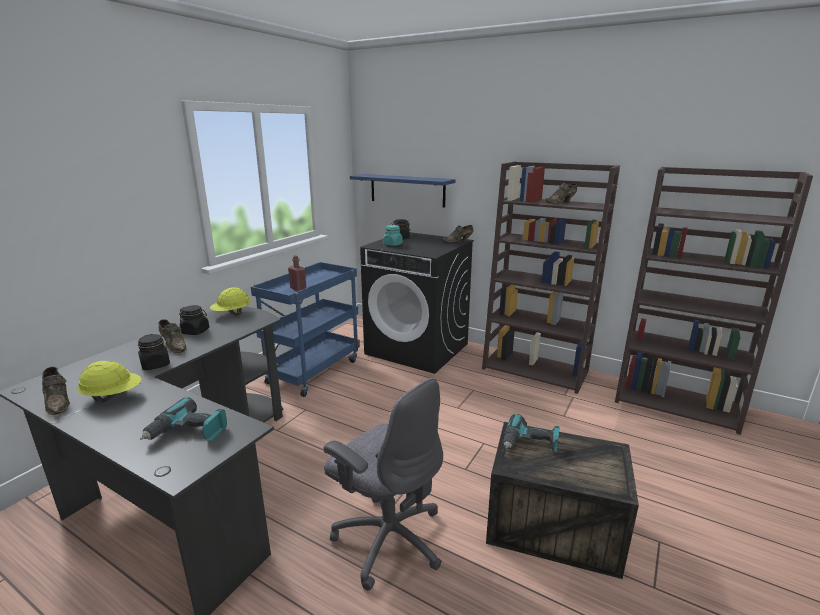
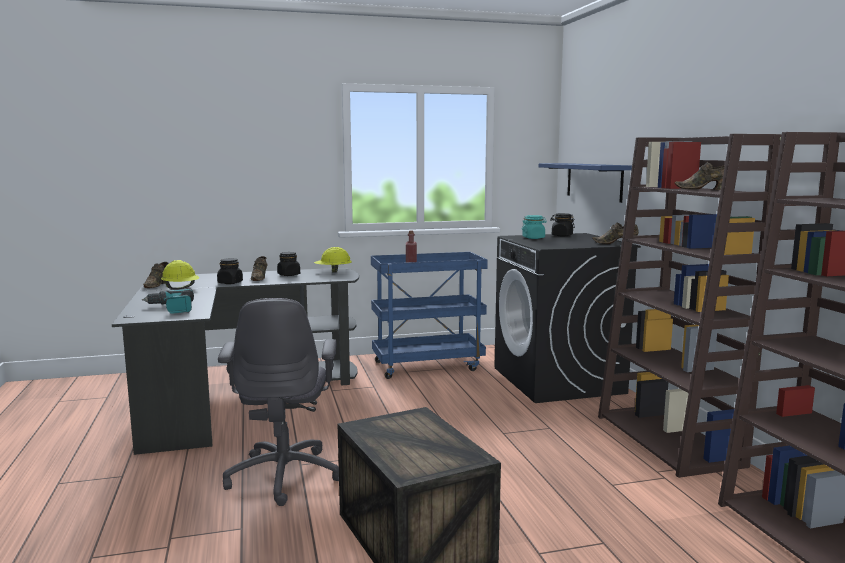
camera: 45 degrees right, 10 degrees down
power drill [503,414,560,452] -> none

